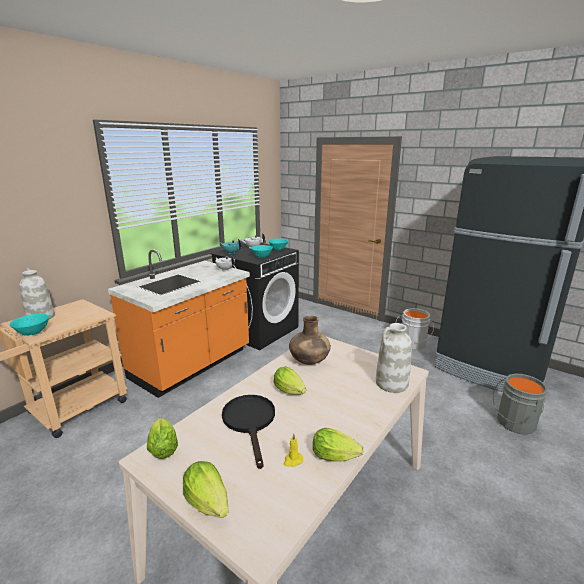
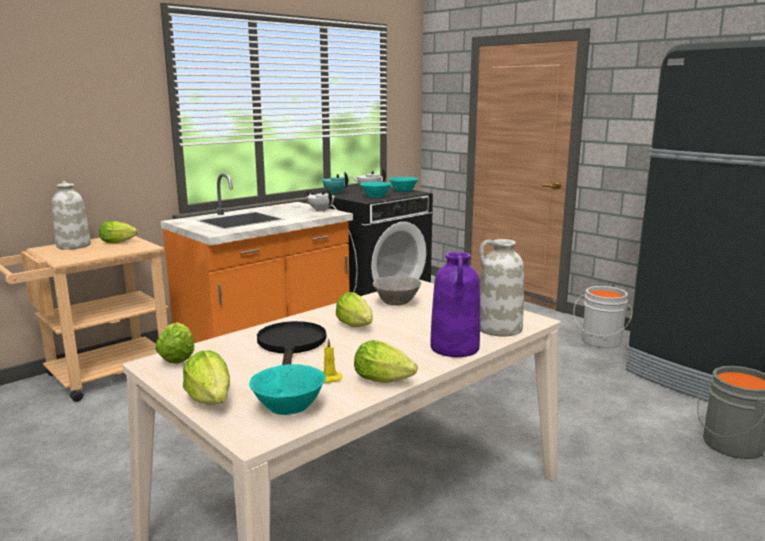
camera: 10 degrees right, 5 degrees down
turquoise bowl [10,314,49,336] -> turquoise bowl moved to [249,364,326,415]
brown vase [289,316,331,365] -> grey bowl [373,276,421,306]
none -> lettuce [99,221,138,243]
none -> purple vase [430,252,480,357]

